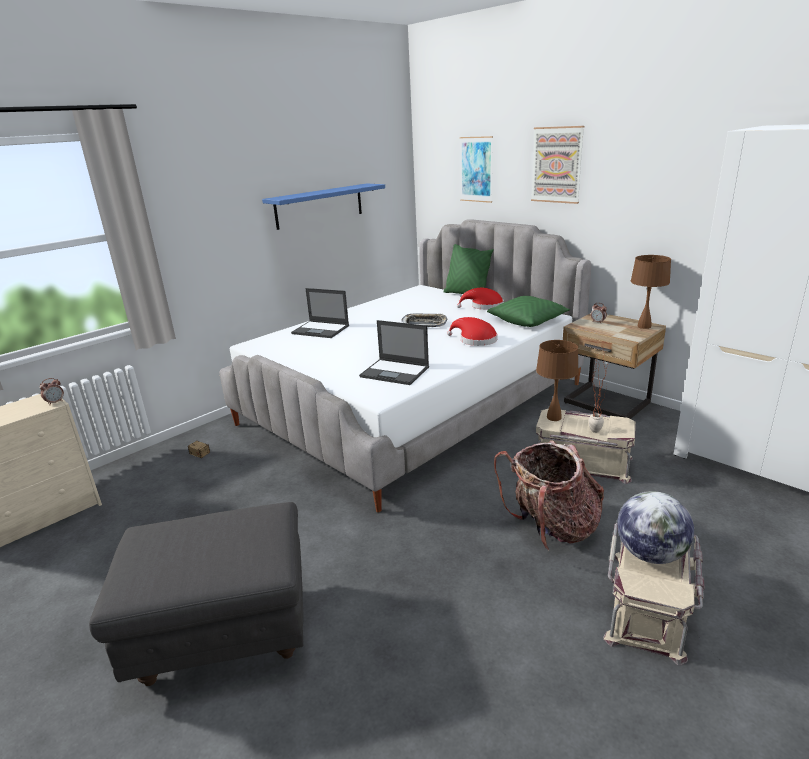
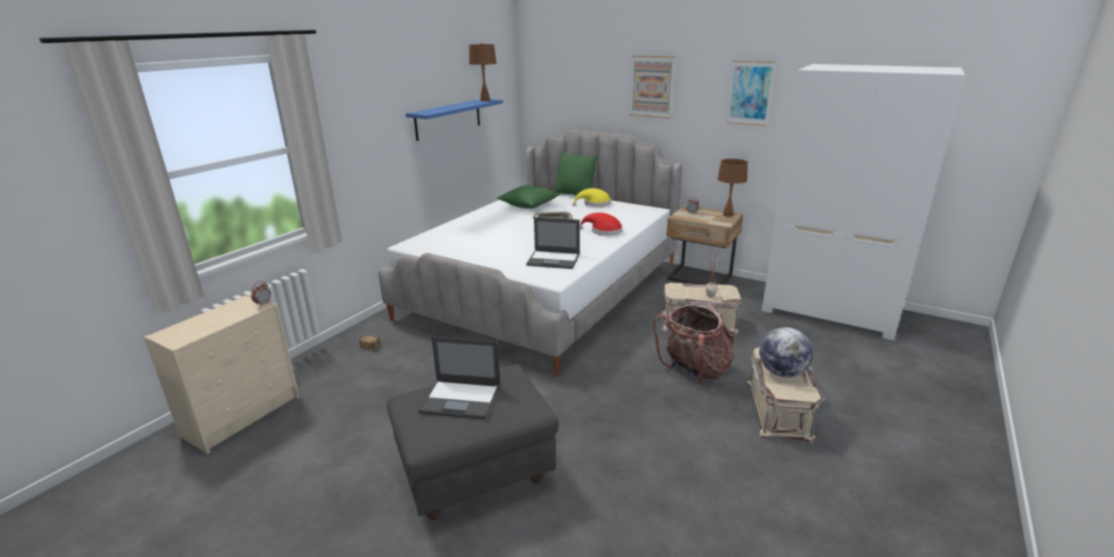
camera: 15 degrees left, 0 degrees up
laptop [291,288,349,338] -> laptop moved to [418,337,501,420]
red hat [457,288,503,310] -> yellow hat [572,188,611,207]
picture [460,136,493,203] -> picture moved to [727,61,775,126]
green pillow [487,296,571,327] -> green pillow moved to [497,185,561,209]
brown table lamp [536,340,579,421] -> brown table lamp moved to [469,43,497,101]

